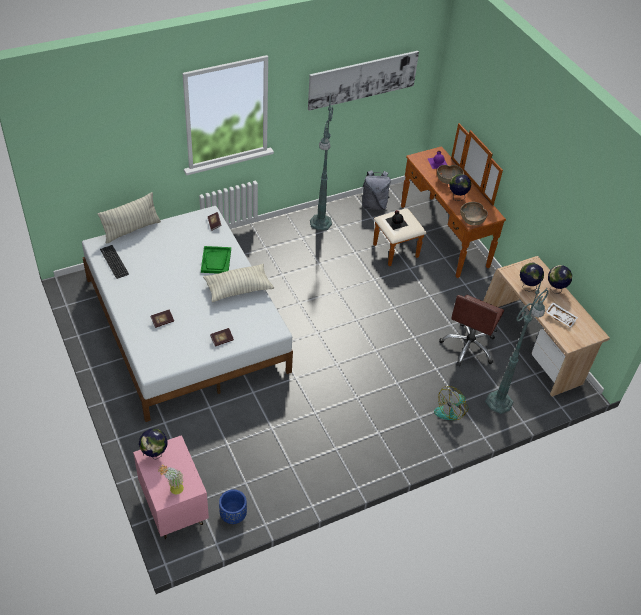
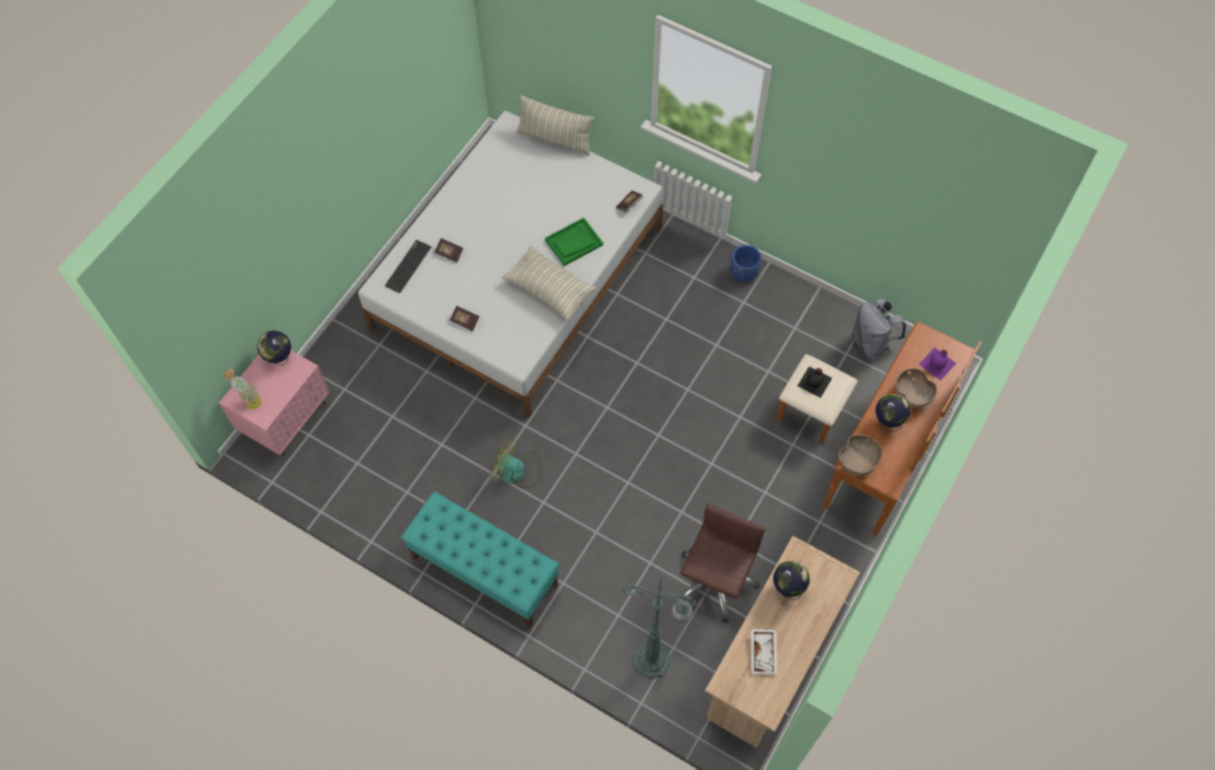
camera: 60 degrees right, 15 degrees up
keyboard [100,245,129,279] -> keyboard moved to [385,240,431,293]
blue planter [219,489,247,524] -> blue planter moved to [730,245,761,282]
picture [308,51,419,111] -> none
green floor lamp [310,95,333,230] -> none
fan [434,386,468,420] -> fan moved to [490,439,541,488]
brown office chair [439,295,504,367] -> brown office chair turned 120 degrees clockwise [678,503,765,622]
globe [548,265,572,294] -> none
none -> turquoise bench [401,492,559,628]

